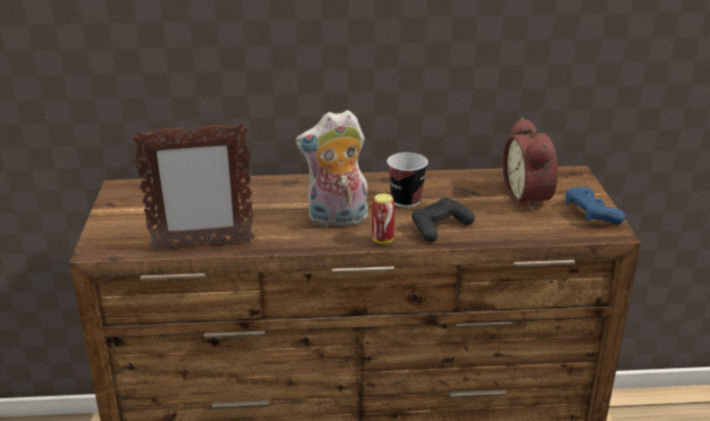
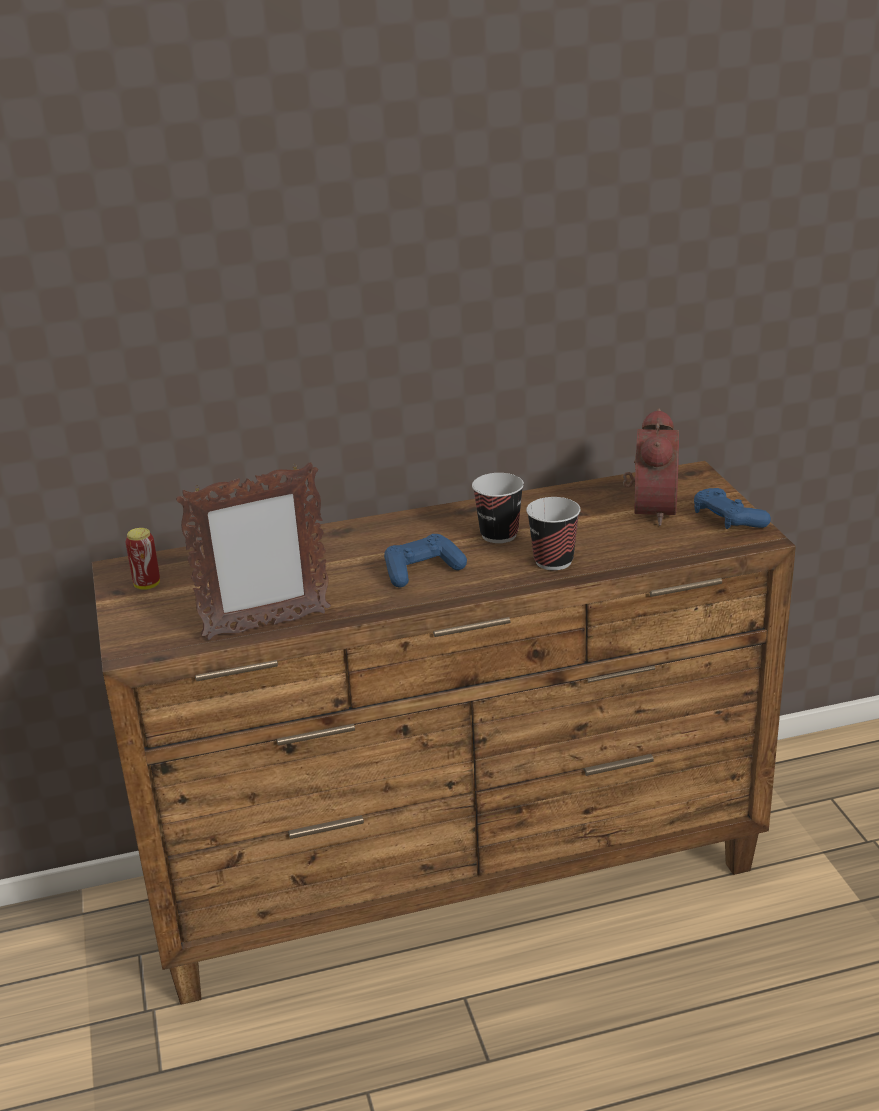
camera: 10 degrees left, 0 degrees up
plush toy [296,110,368,227] -> blue game controller [384,534,467,587]
can [372,193,395,244] -> can moved to [126,528,160,590]
black game controller [412,198,475,242] -> cup [526,497,581,570]
alarm clock [502,117,558,211] -> alarm clock turned 150 degrees counterclockwise [623,408,679,526]

